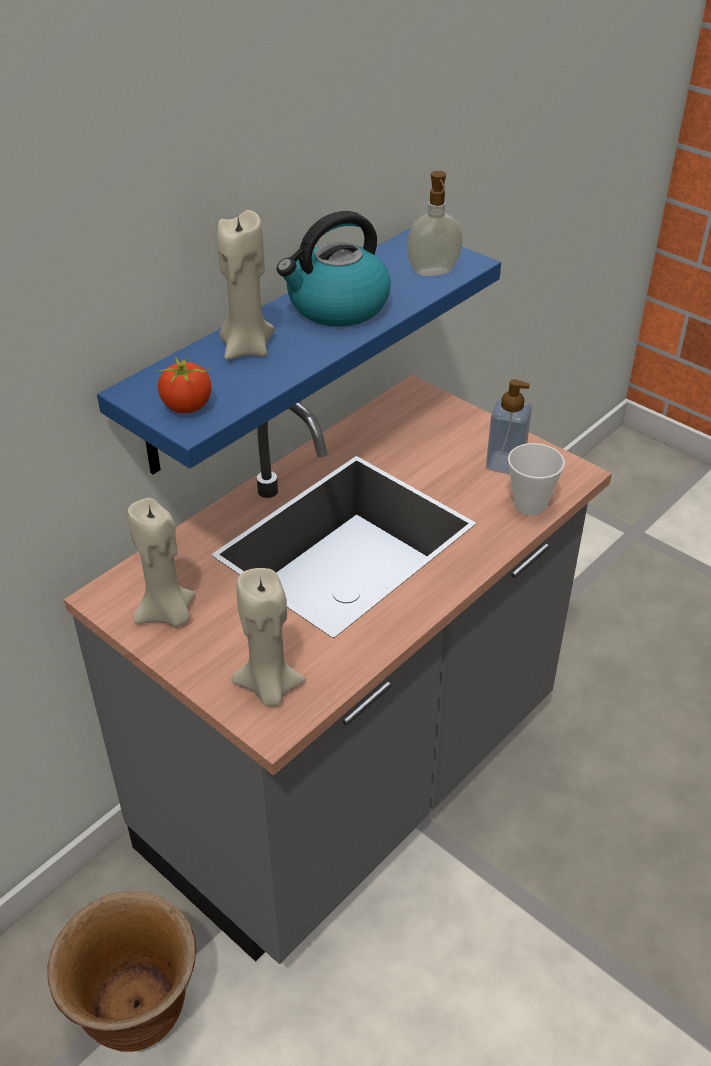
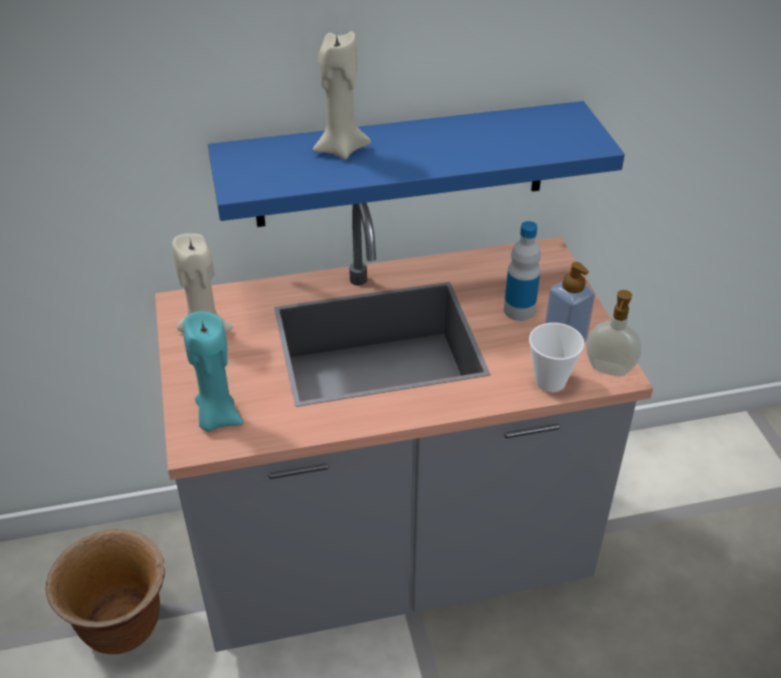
camera: 35 degrees right, 0 degrees up
tomato [156,356,211,413] -> none
beige candle [232,568,305,706] -> turquoise candle [183,311,243,432]
kettle [277,211,391,327] -> none
soap dispenser [407,171,463,276] -> soap dispenser moved to [586,290,641,376]
none -> bottle [504,221,541,321]

